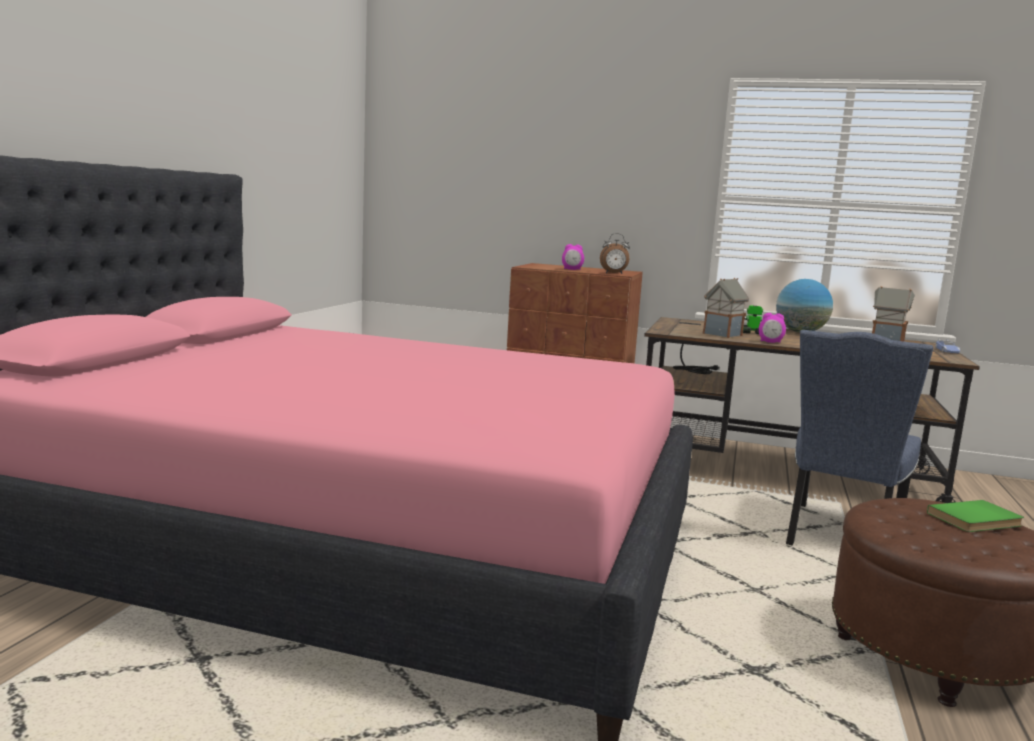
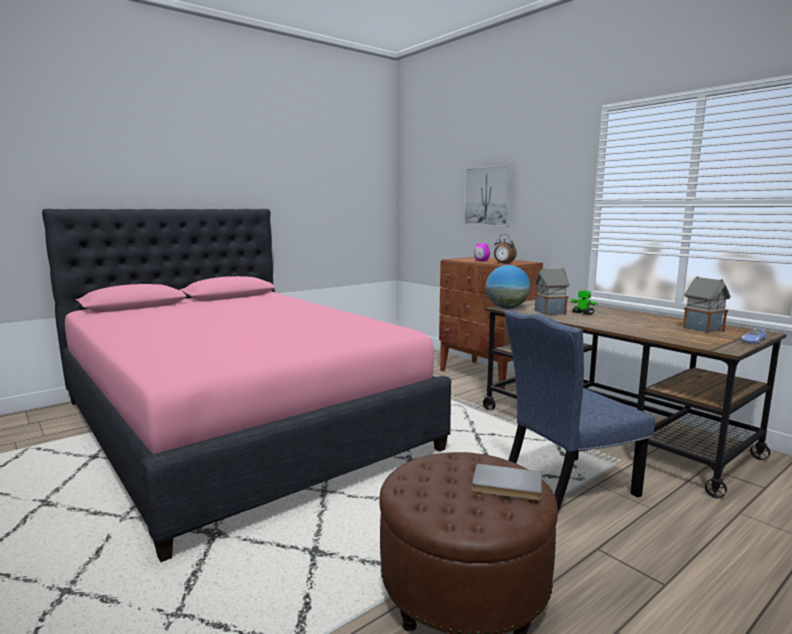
camera: 35 degrees right, 0 degrees up
alarm clock [759,313,786,343] -> none
globe [776,279,833,333] -> globe moved to [486,265,530,309]
green book [927,500,1024,532] -> grey book [472,464,542,501]
none -> picture [464,165,513,227]

